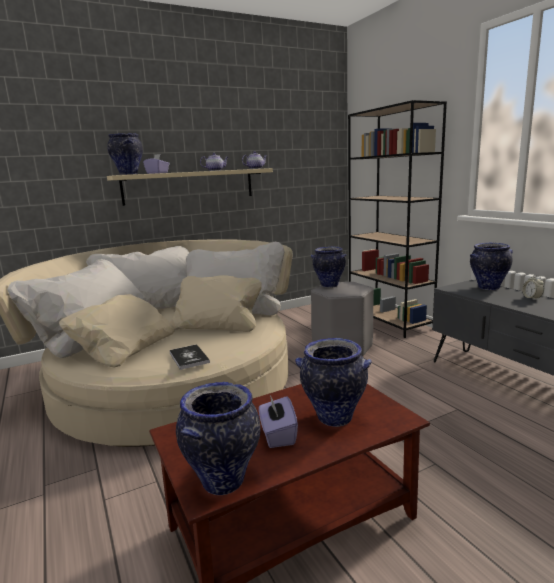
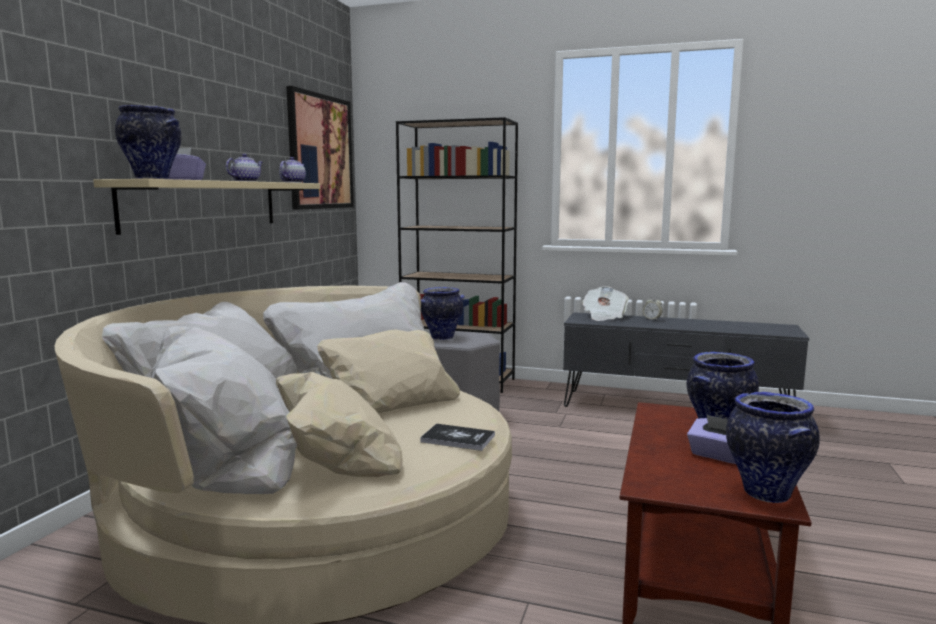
camera: 45 degrees left, 5 degrees down
vase [470,243,513,290] -> newspaper [582,286,629,321]
none -> picture [286,86,354,210]

